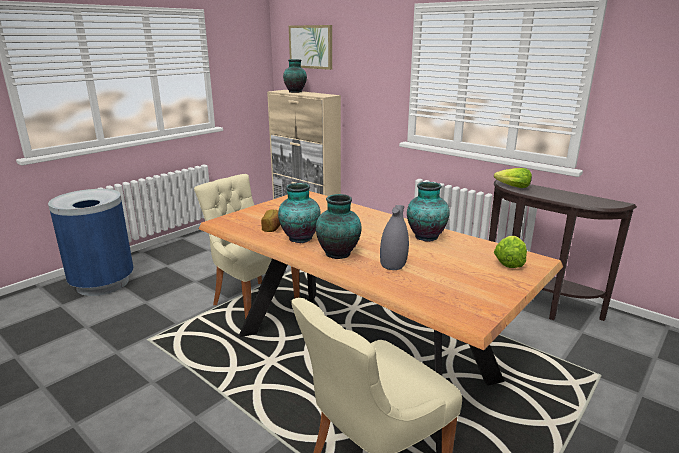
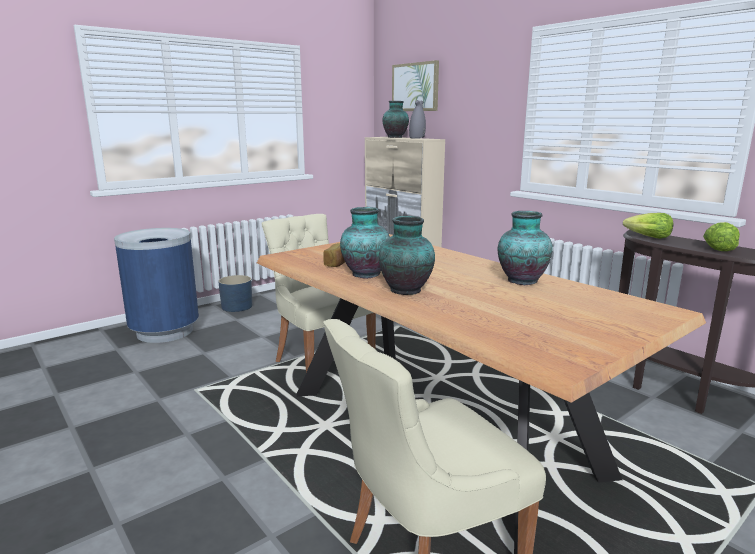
camera: 10 degrees right, 5 degrees down
grey vase [380,205,409,270] -> grey vase moved to [409,100,426,139]
lettuce [494,236,527,268] -> lettuce moved to [703,222,740,251]
none -> blue planter [218,275,252,312]

